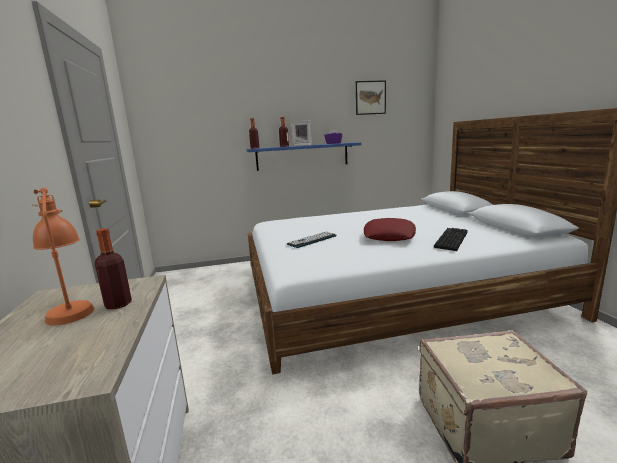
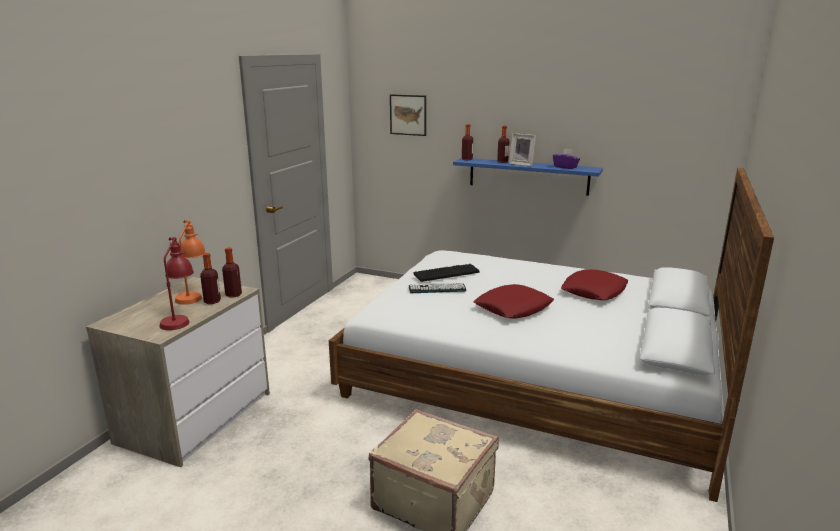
camera: 35 degrees right, 5 degrees up
picture [356,80,386,115] -> picture moved to [390,94,426,136]
keyboard [434,228,468,251] -> keyboard moved to [414,264,480,282]
none -> red table lamp [160,237,194,330]
none -> bottle [222,247,242,297]
none -> red pillow [561,269,628,300]

